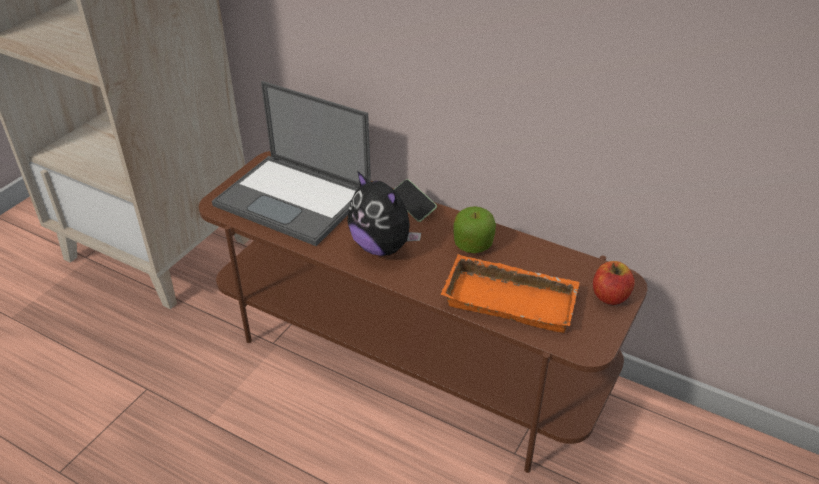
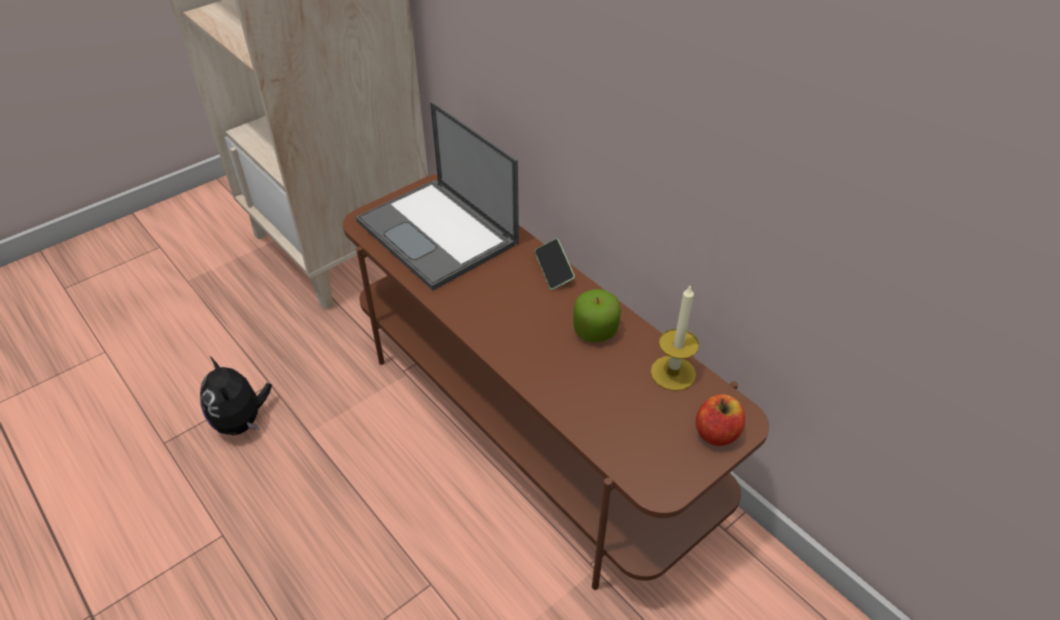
camera: 20 degrees right, 5 degrees up
plush toy [347,171,421,256] -> plush toy moved to [200,357,272,435]
orange tray [441,254,580,333] -> none
none -> candle [650,284,699,391]

